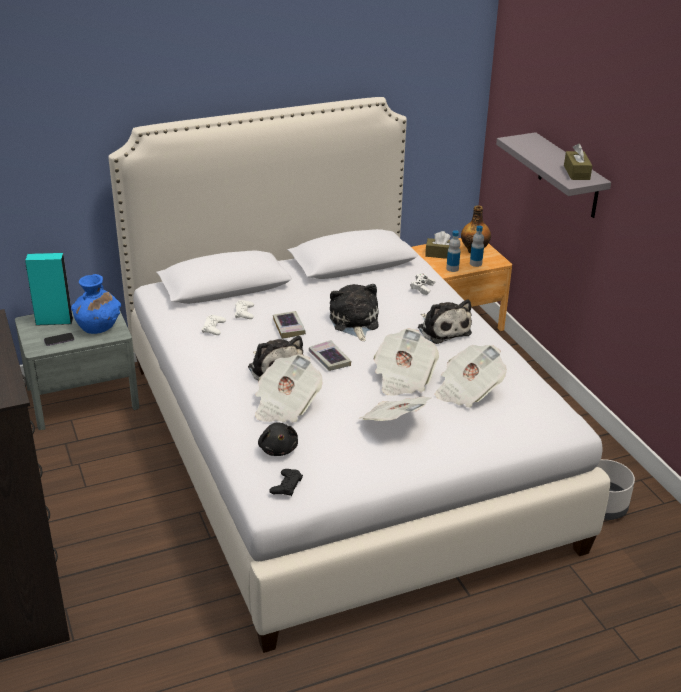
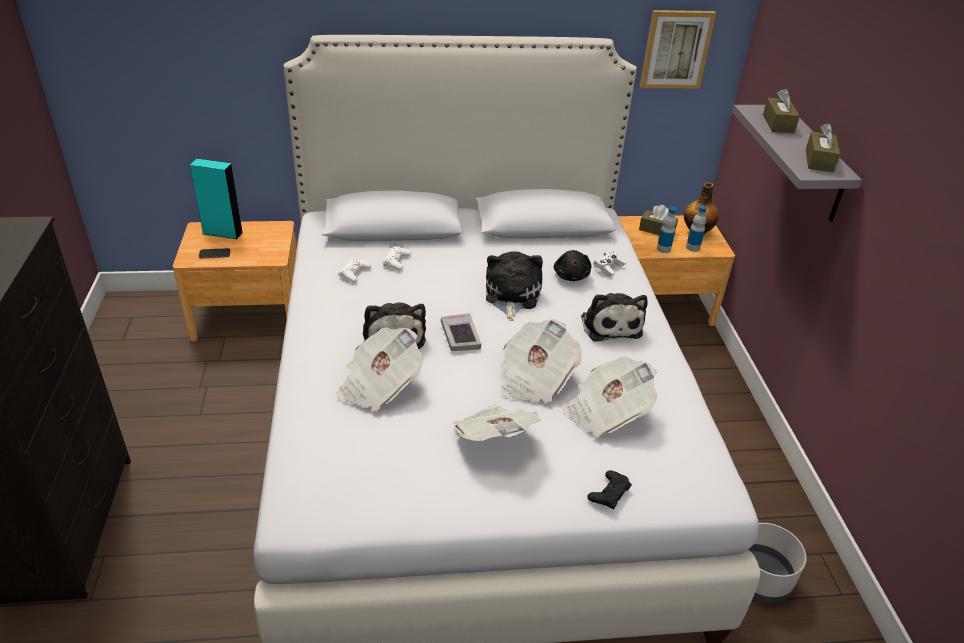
camera: 15 degrees right, 5 degrees up
grey nightstand [15,310,139,430] -> brown nightstand [173,221,297,342]
blue vase [71,274,121,334] -> none
black plush toy [258,422,298,456] -> black plush toy moved to [554,250,591,281]
black game controller [269,469,303,496] -> black game controller moved to [588,470,632,509]
book [273,311,306,339] -> none
none -> picture [640,10,716,88]
none -> brown tissue box [763,88,800,133]

